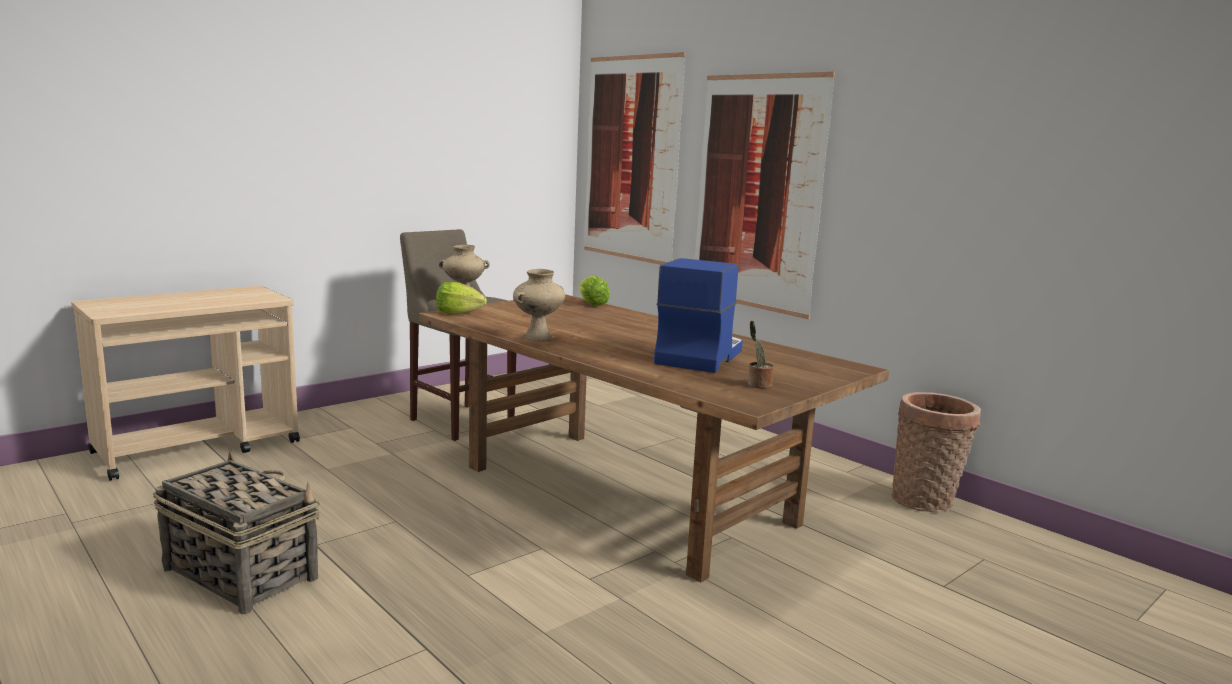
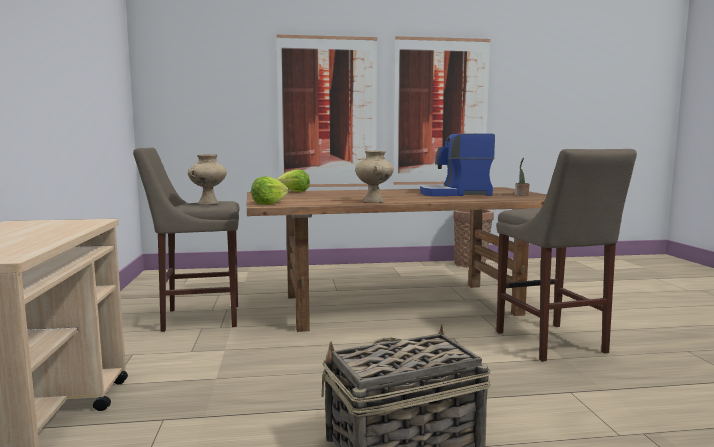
camera: 55 degrees left, 5 degrees down
picture [584,52,686,265] -> picture moved to [394,36,490,185]
coffee machine [654,258,743,373] -> coffee machine turned 60 degrees counterclockwise [420,134,495,196]
none -> beige stool [497,149,637,362]

